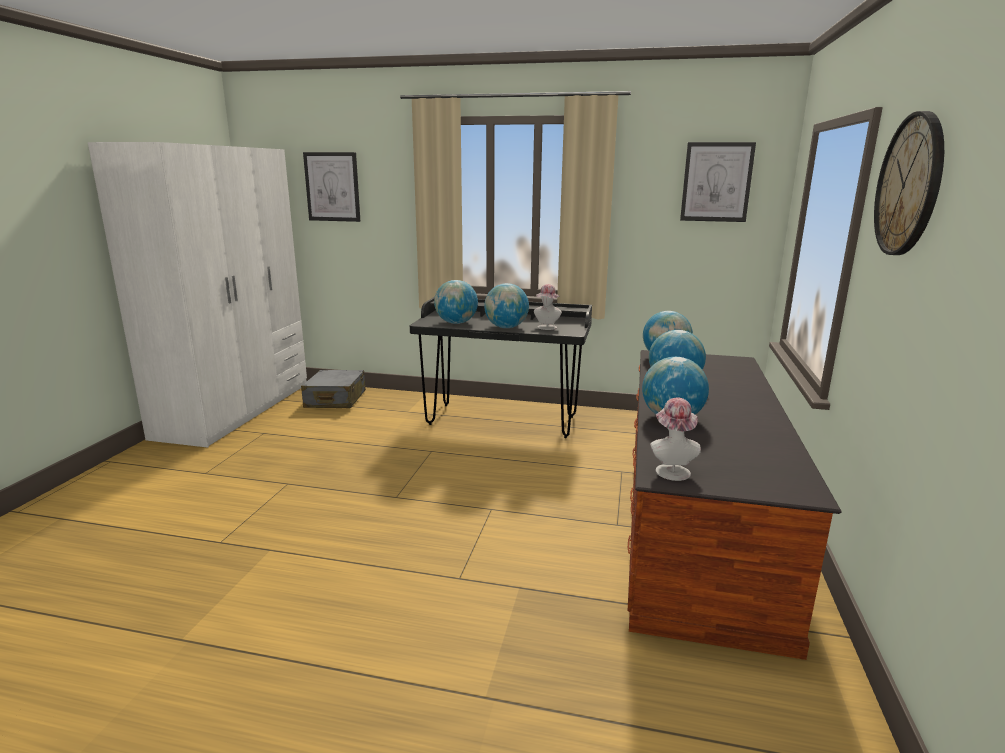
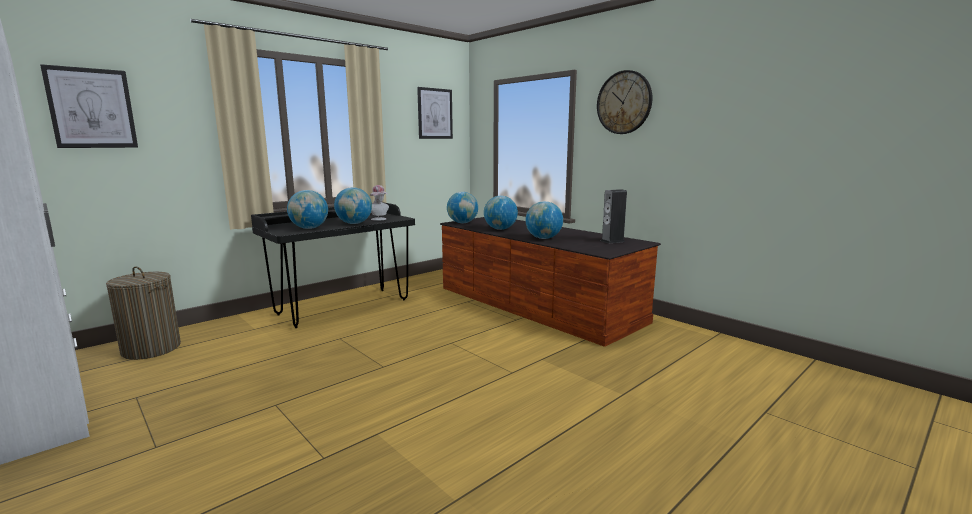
camera: 55 degrees left, 5 degrees down
grey suitcase [301,370,366,408] -> laundry basket [106,266,181,360]
hat [650,397,701,481] -> none
none -> speaker [601,189,627,244]

